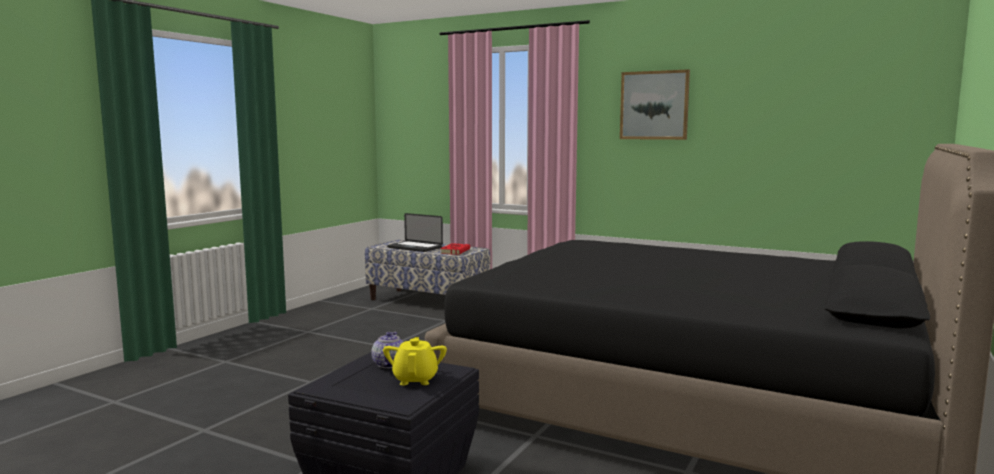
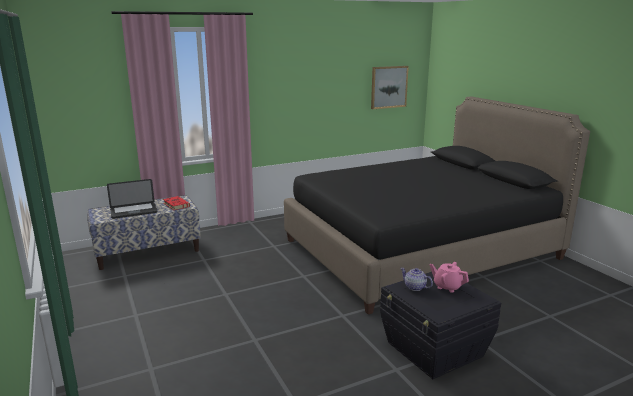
camera: 55 degrees left, 10 degrees up
yellow teapot [383,337,447,385] -> pink teapot [430,262,469,293]
picture [620,69,690,140] -> picture moved to [371,66,409,109]

